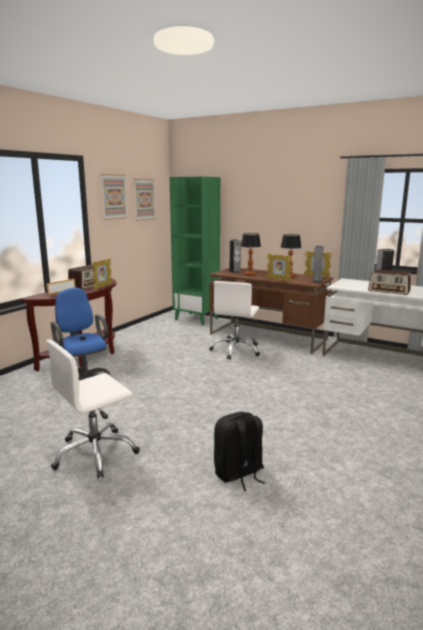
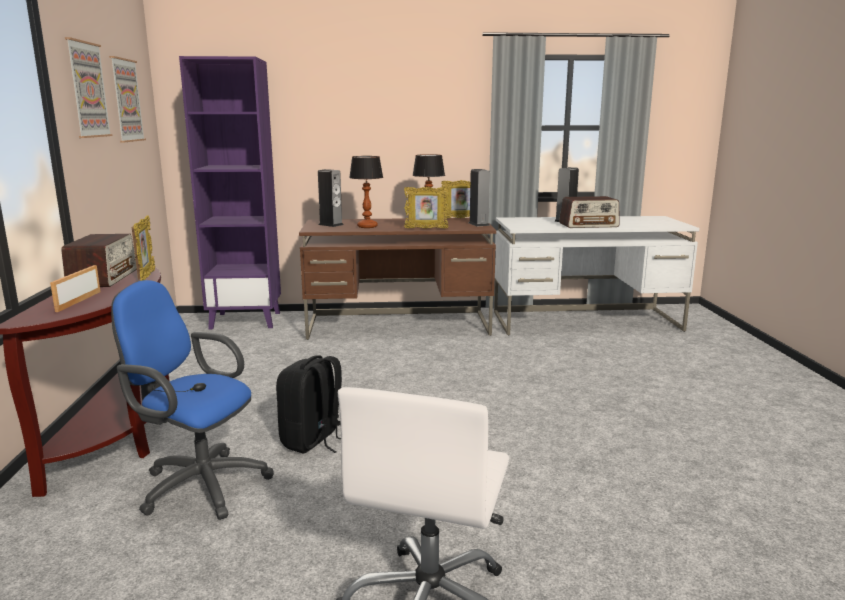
camera: 35 degrees left, 0 degrees up
green bookcase [170,176,220,325] -> purple bookcase [179,56,281,329]
white office chair [209,281,260,359] -> none
black backpack [214,412,265,491] -> black backpack moved to [276,355,342,453]

